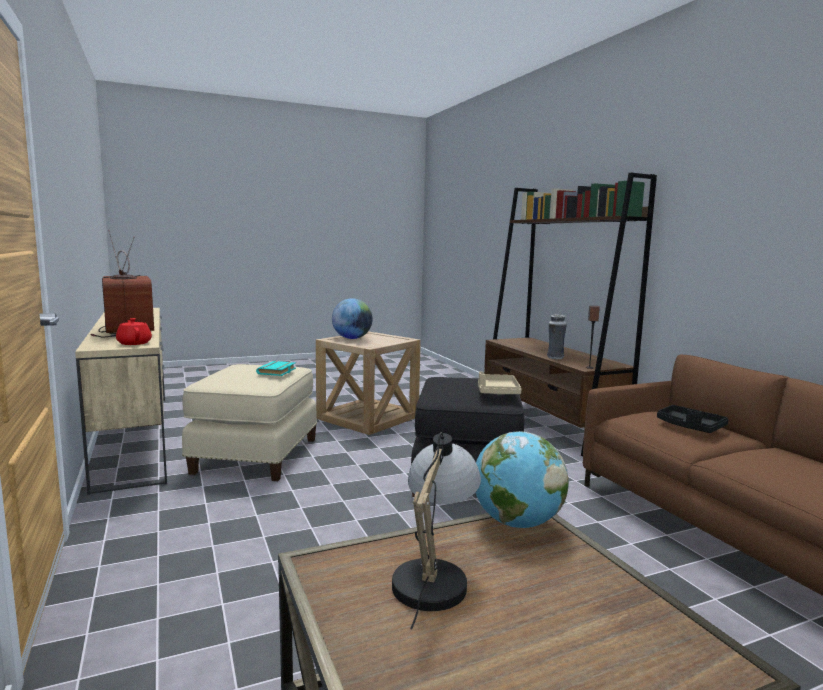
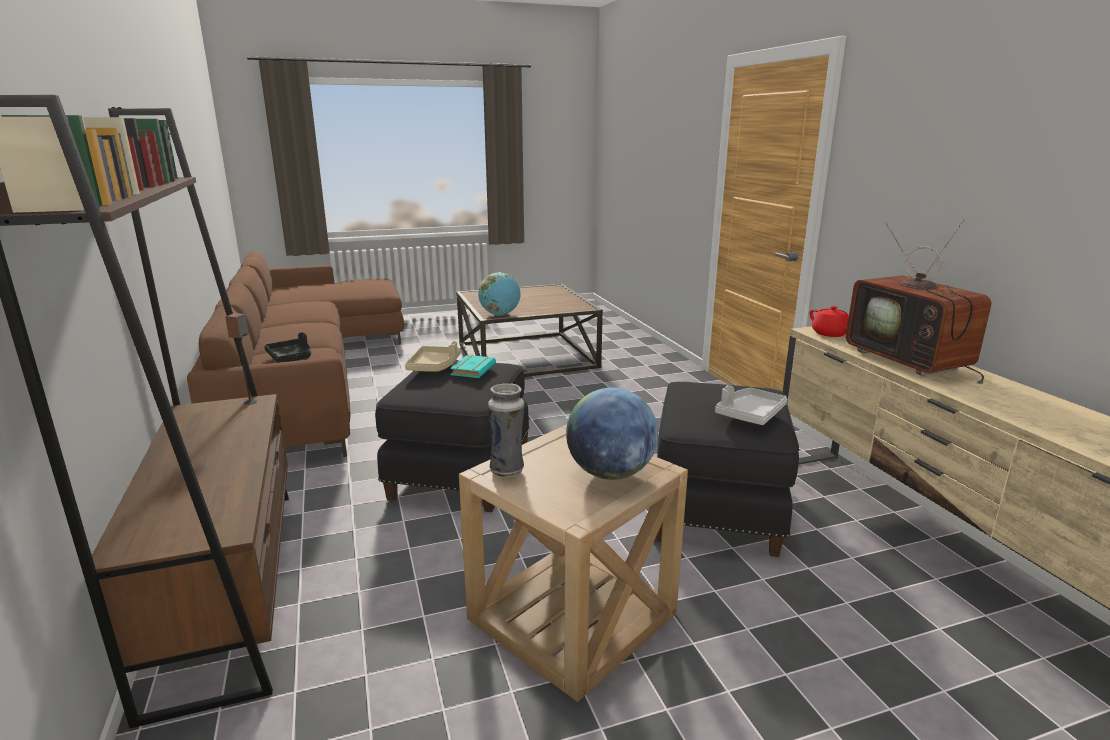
camera: 175 degrees left, 10 degrees up
beige ottoman [182,364,317,481] -> black ottoman [654,382,799,557]
turquoise book [256,361,296,376] -> turquoise book moved to [450,355,496,378]
table lamp [392,432,481,630] -> none
vase [547,315,567,359] -> vase moved to [488,383,525,477]
none -> grey tray [715,385,787,425]

